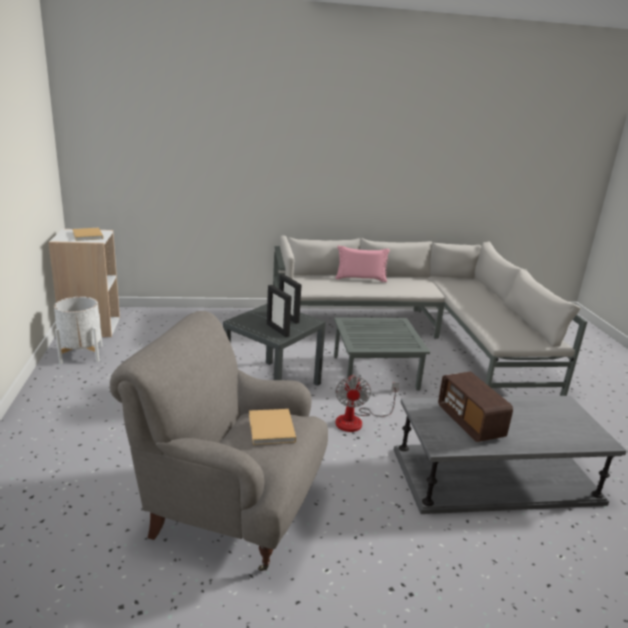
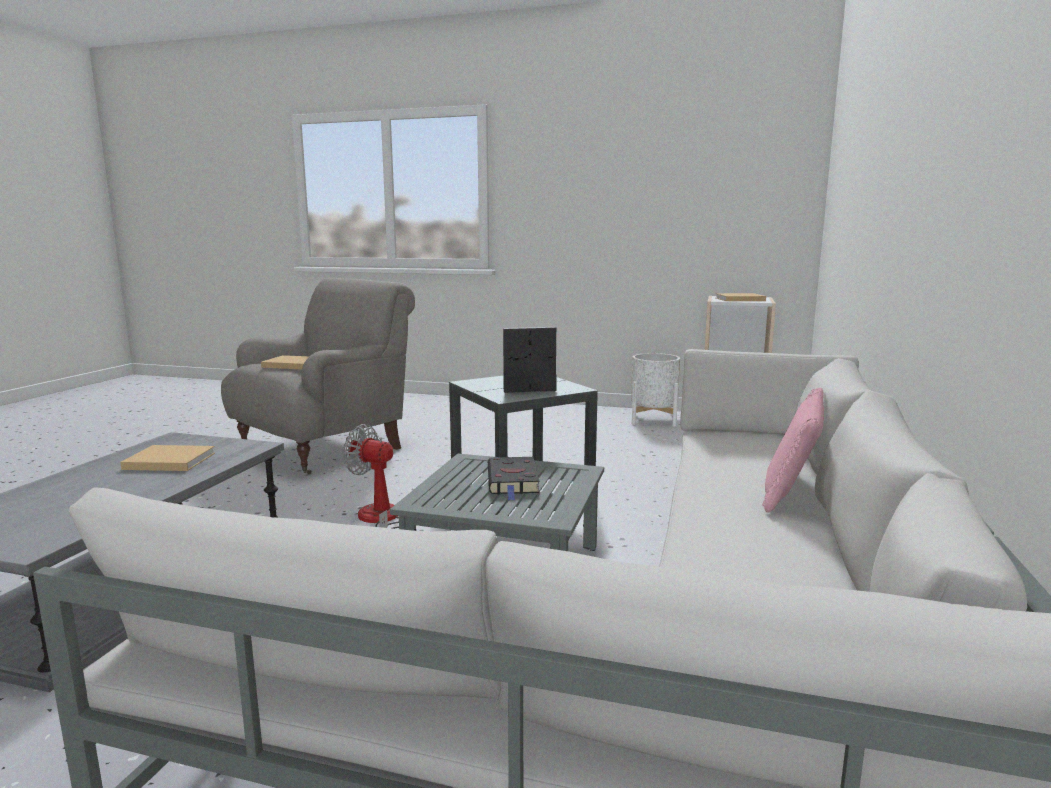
camera: 115 degrees right, 10 degrees down
picture frame [267,285,292,337] -> none
radio [438,372,513,442] -> beige book [120,445,215,471]
none -> black book [488,457,540,500]

